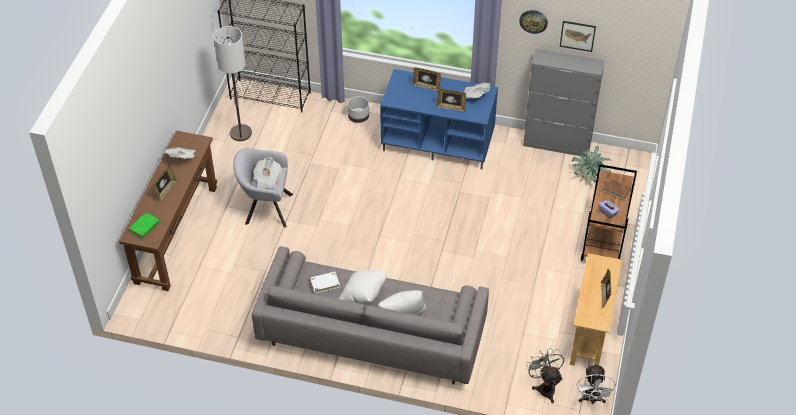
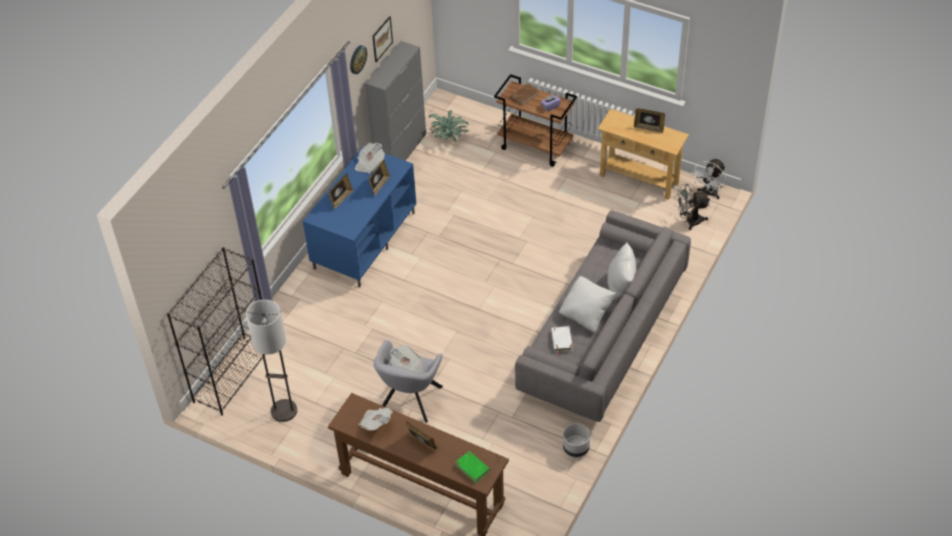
camera: 75 degrees left, 0 degrees up
grey planter [348,96,369,123] -> grey planter moved to [563,423,590,457]
white fan [577,363,616,404] -> white fan turned 105 degrees clockwise [691,159,726,199]

